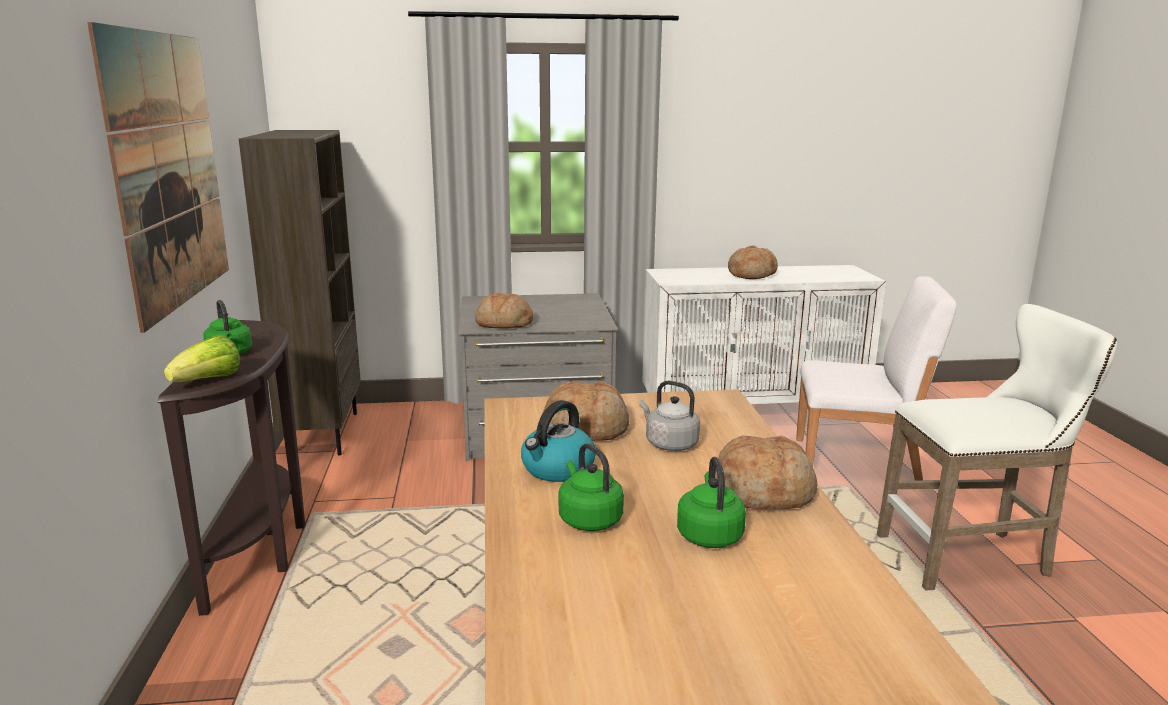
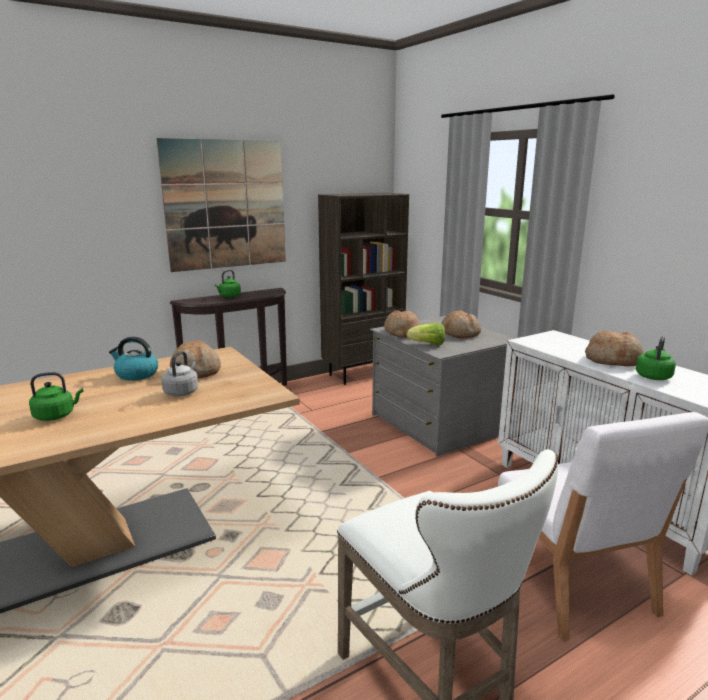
camera: 65 degrees right, 0 degrees up
lettuce [164,335,240,382] -> lettuce moved to [406,323,445,345]
green kettle [559,443,624,531] -> green kettle moved to [636,336,676,380]
bread [715,435,817,509] -> bread moved to [441,310,481,338]

